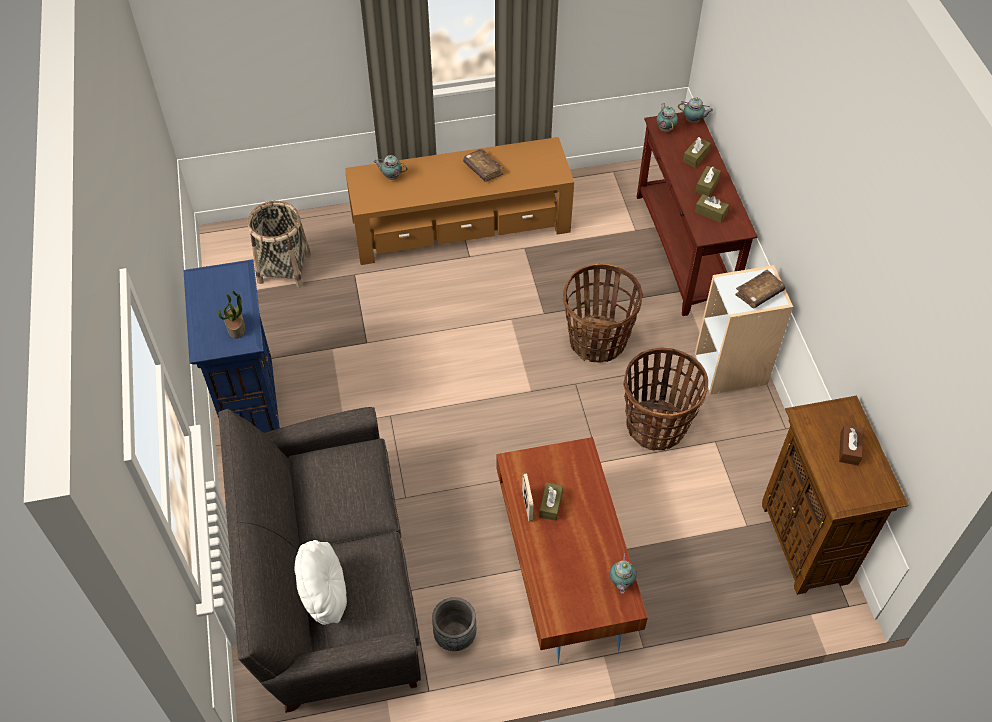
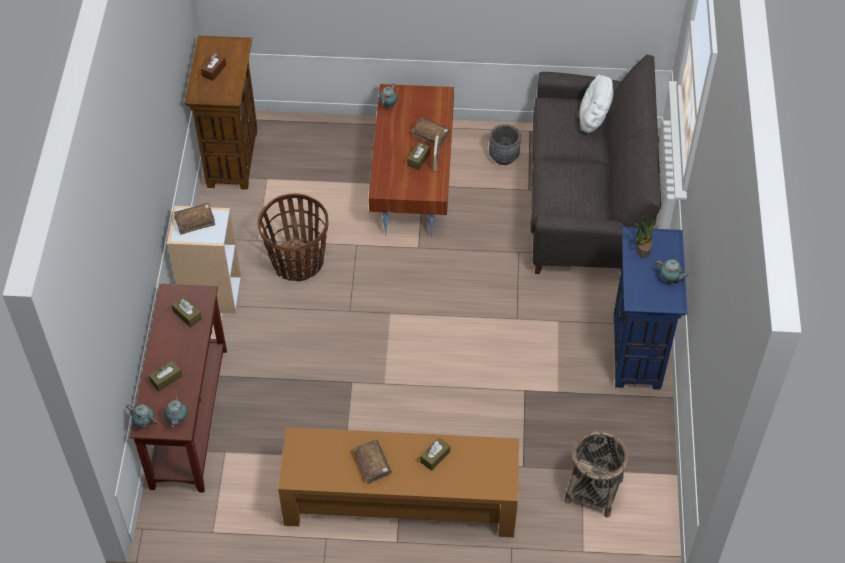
camera: 165 degrees left, 0 degrees up
teapot [373,155,407,180] -> teapot moved to [655,259,690,284]
basket [563,263,643,363] -> none
brown tissue box [695,166,721,197] -> brown tissue box moved to [420,437,450,471]
none -> brown book [411,117,450,148]

